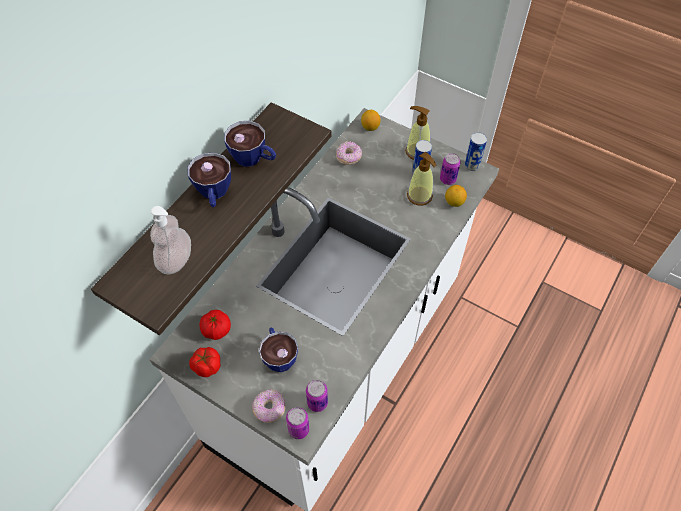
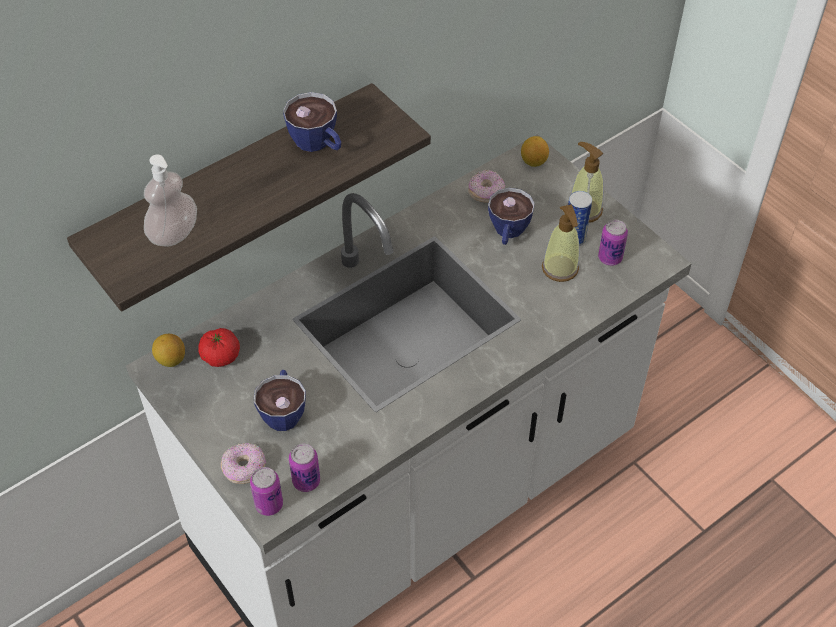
camera: 20 degrees right, 5 degrees down
cup [187,152,231,207] -> cup moved to [488,188,535,245]
tomato [189,347,221,377] -> none
lemon [445,185,467,207] -> lemon moved to [152,334,185,367]
can [465,132,487,171] -> none

